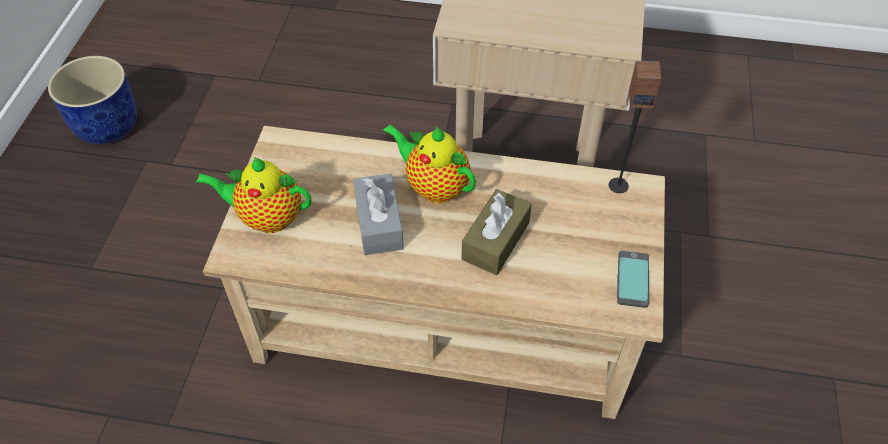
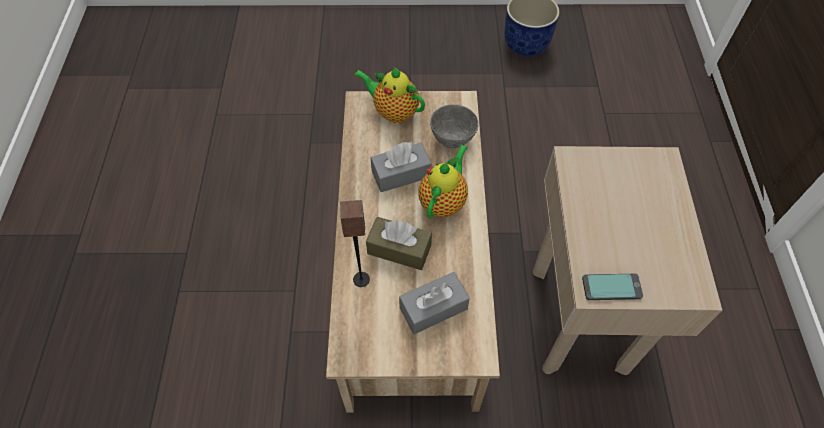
camera: 80 degrees right, 5 degrees up
teapot [196,157,311,233] -> teapot turned 60 degrees counterclockwise [354,67,425,123]
speaker [608,60,662,193] -> speaker moved to [340,200,370,287]
phone [617,251,649,308] -> phone moved to [582,274,643,300]
none -> grey tissue box [399,272,470,334]
none -> grey bowl [430,105,479,148]

